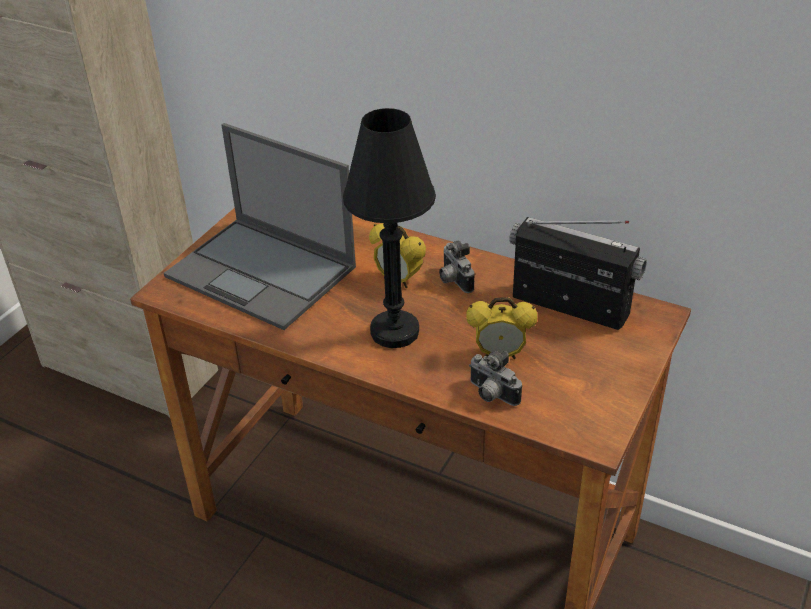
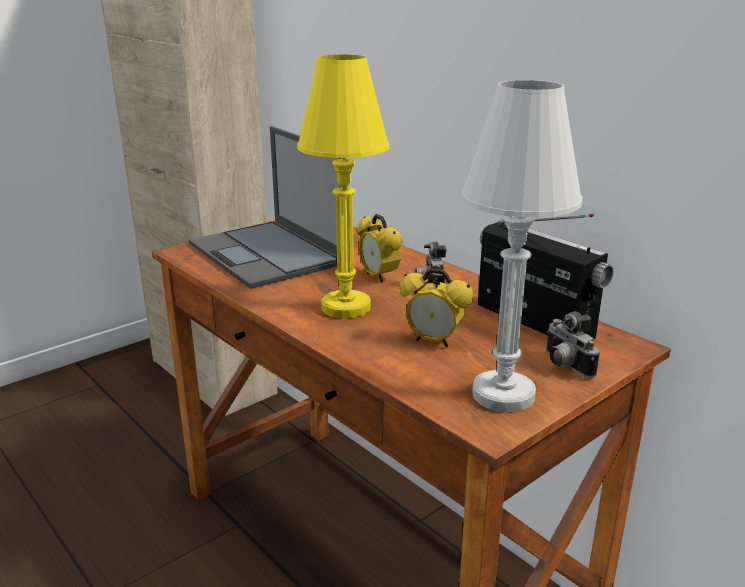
camera: 20 degrees right, 15 degrees down
black table lamp [343,108,436,348] -> yellow table lamp [297,54,390,319]
camera [469,351,522,406] -> camera moved to [546,311,600,378]
none -> white table lamp [461,80,582,413]

